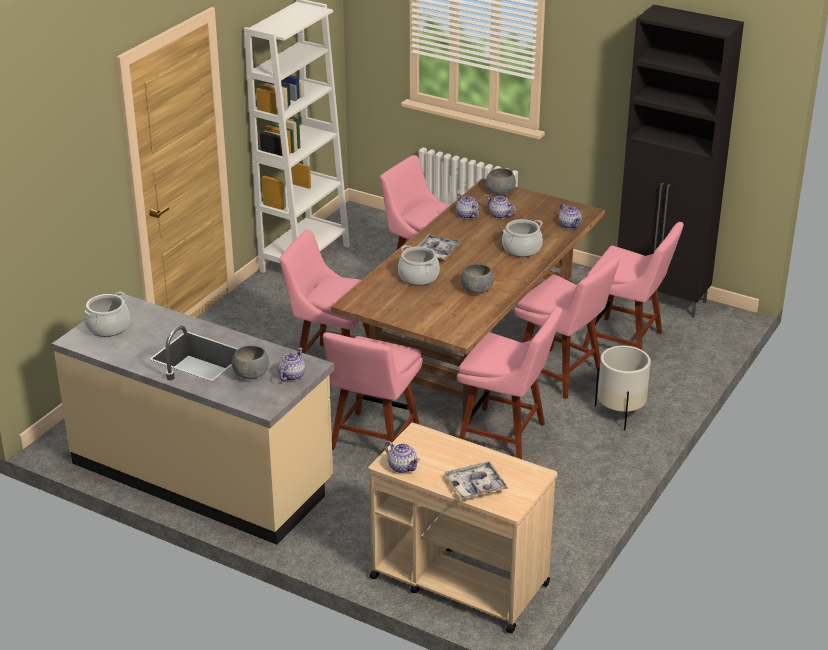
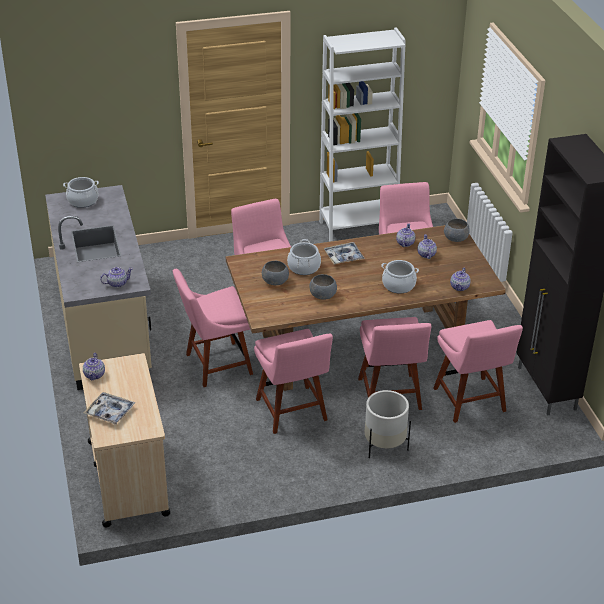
camera: 45 degrees right, 5 degrees up
grey bowl [232,345,269,379] -> grey bowl moved to [262,261,289,285]

